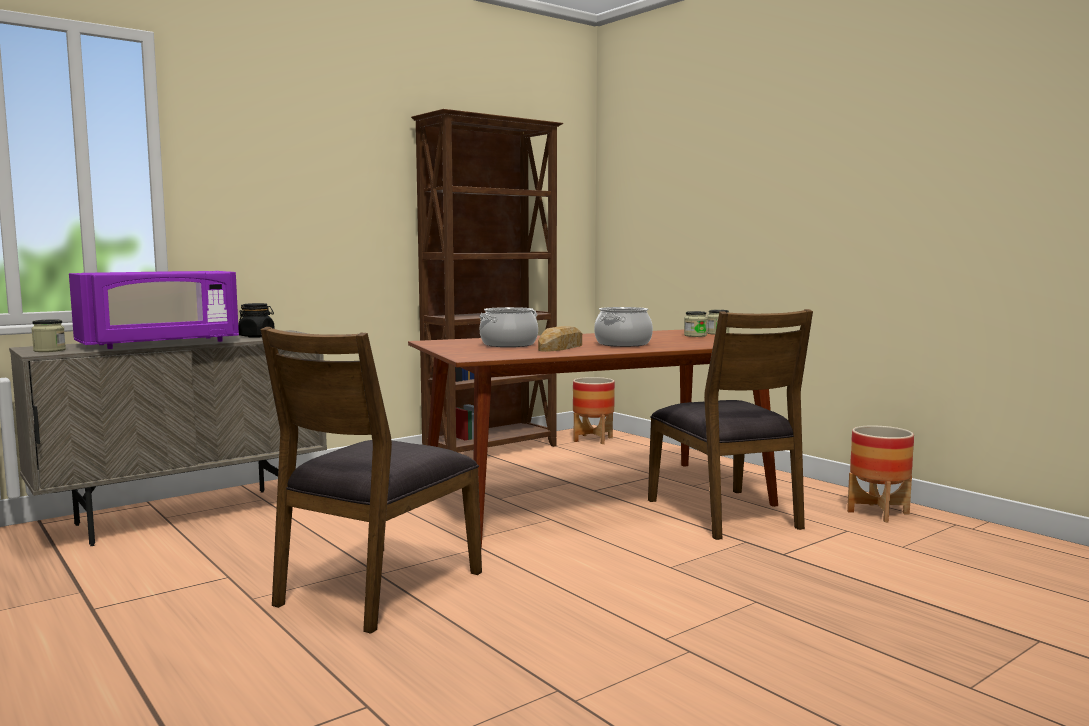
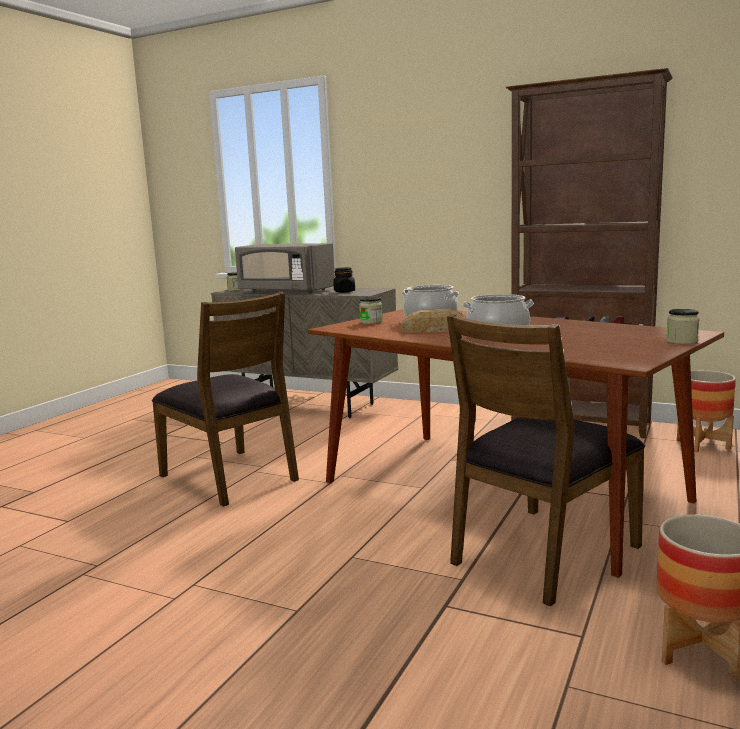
camera: 65 degrees right, 5 degrees up
purple microwave [69,271,239,349] -> grey microwave [235,243,335,294]
brown chair [260,327,482,634] -> brown chair turned 135 degrees counterclockwise [152,292,299,507]
jar [684,311,707,337] -> jar moved to [359,297,383,324]

